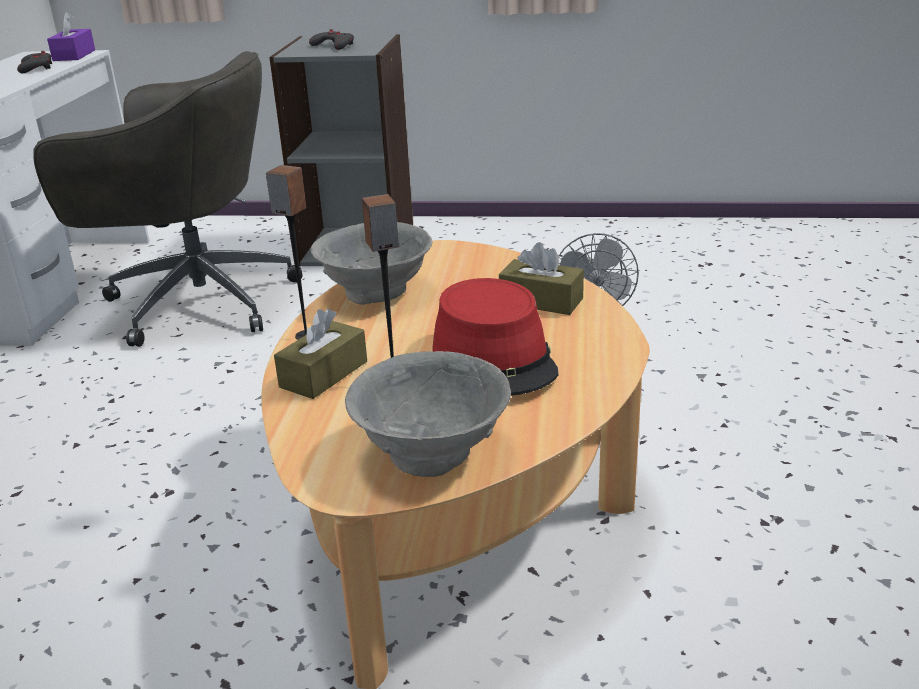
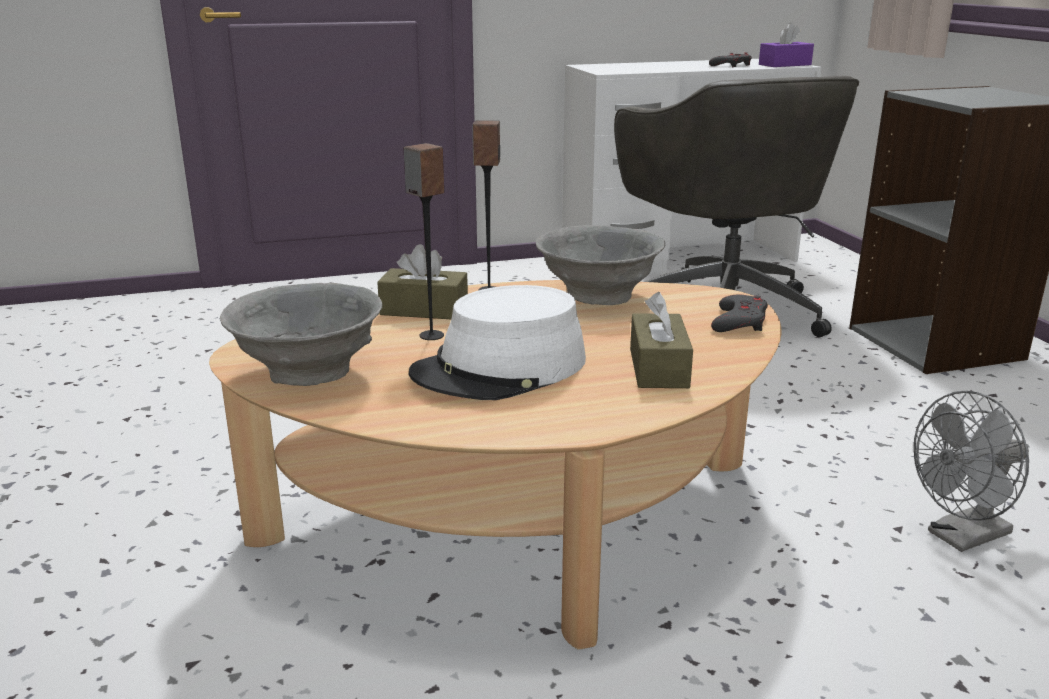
camera: 65 degrees right, 5 degrees down
grey game controller [309,29,354,50] -> grey game controller moved to [711,294,768,332]
red hat [432,278,558,396] -> white hat [409,285,586,400]

